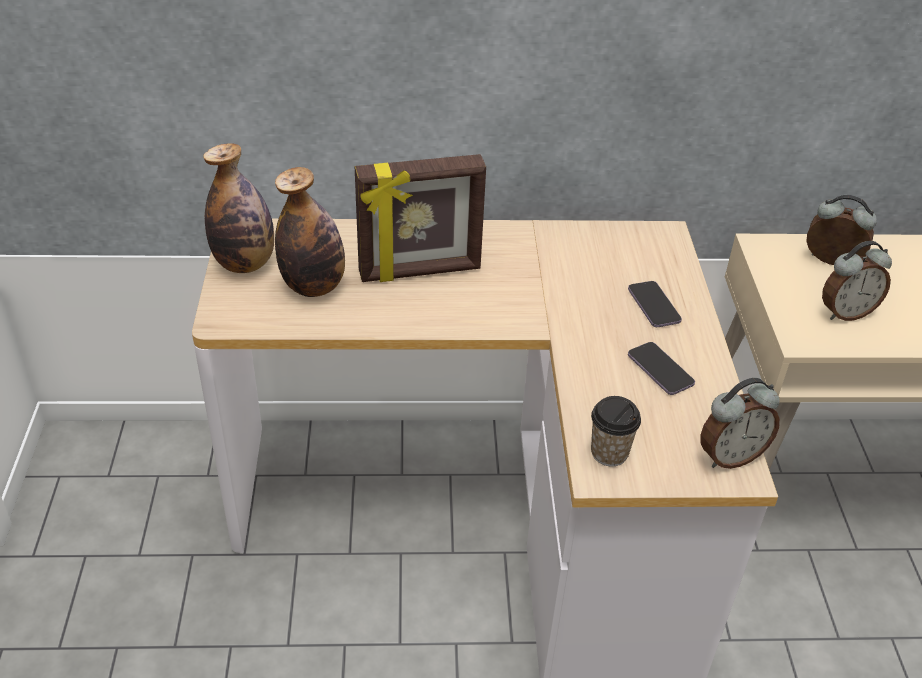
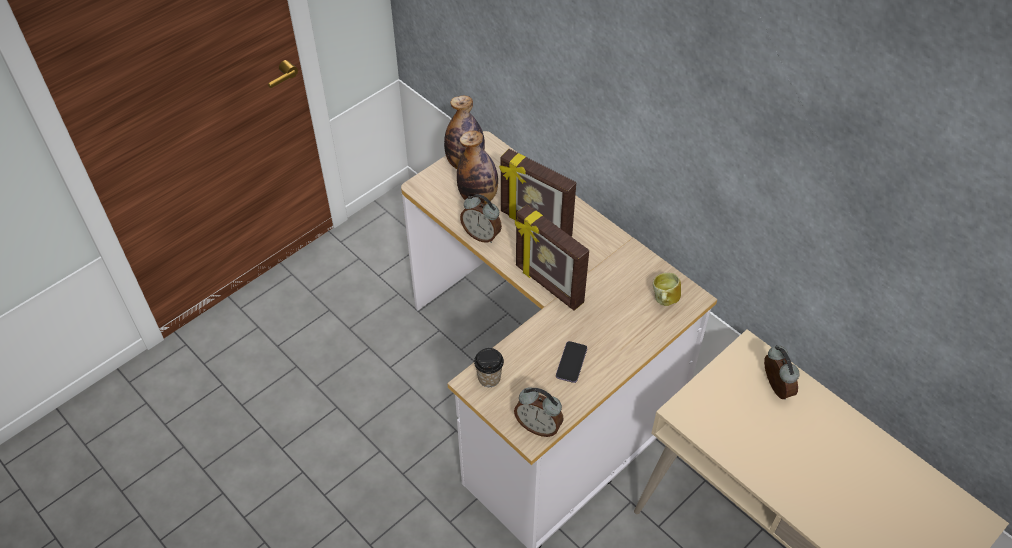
camera: 50 degrees right, 10 degrees up
phone [628,281,682,327] -> none
alarm clock [822,241,892,321] -> alarm clock moved to [460,194,502,243]
none -> picture frame [515,204,589,311]
none -> mug [653,272,681,306]

